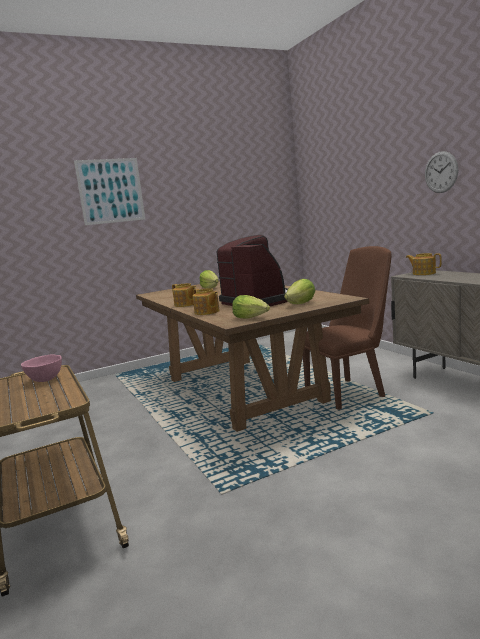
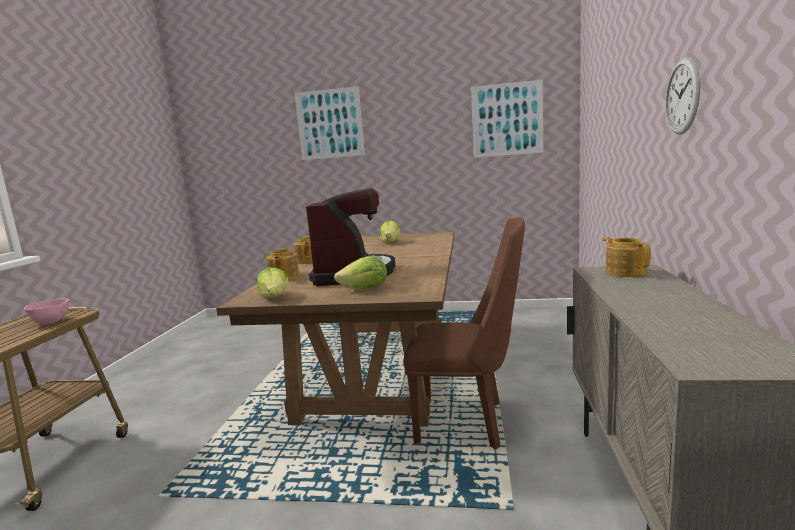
camera: 35 degrees right, 0 degrees up
none -> picture [471,80,543,158]

